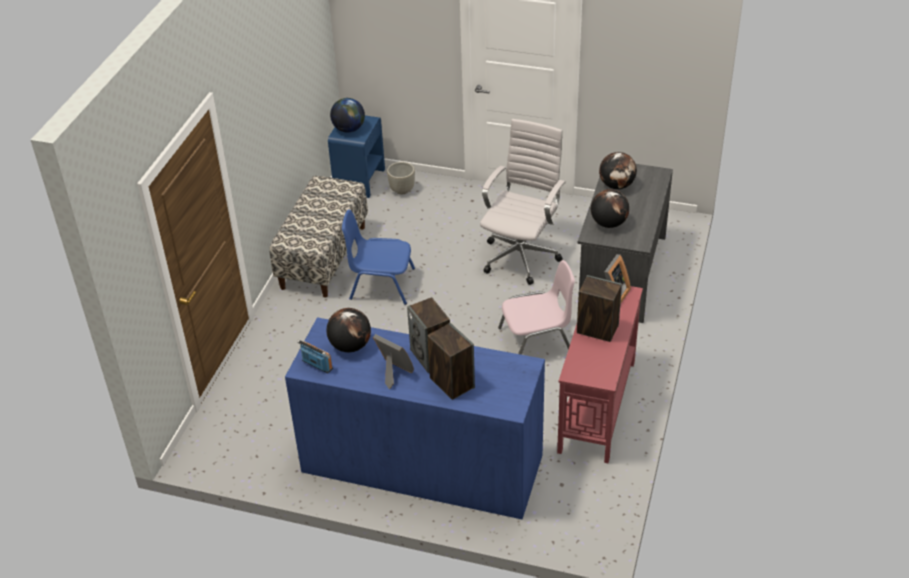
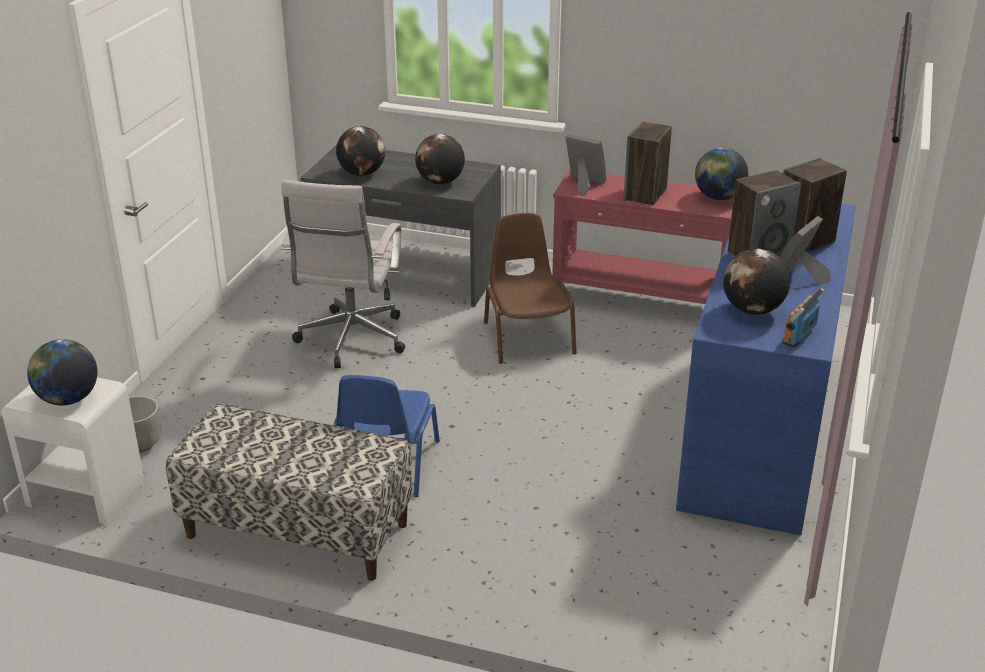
camera: 90 degrees left, 10 degrees down
blue nightstand [328,115,385,198] -> white nightstand [1,378,145,524]
white office chair [480,119,566,285] -> white office chair turned 105 degrees counterclockwise [281,180,405,368]
pink chair [498,260,575,355] -> brown chair [484,213,577,364]
none -> globe [695,148,748,200]

